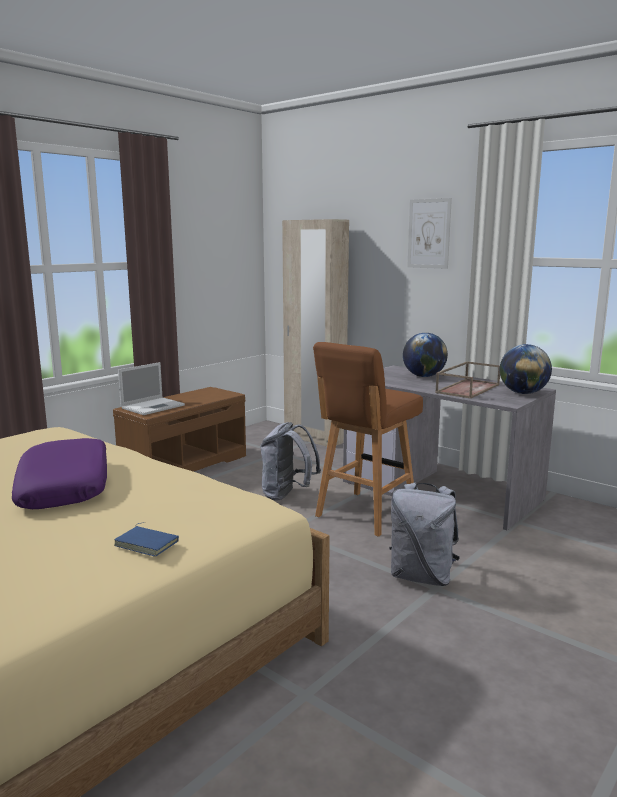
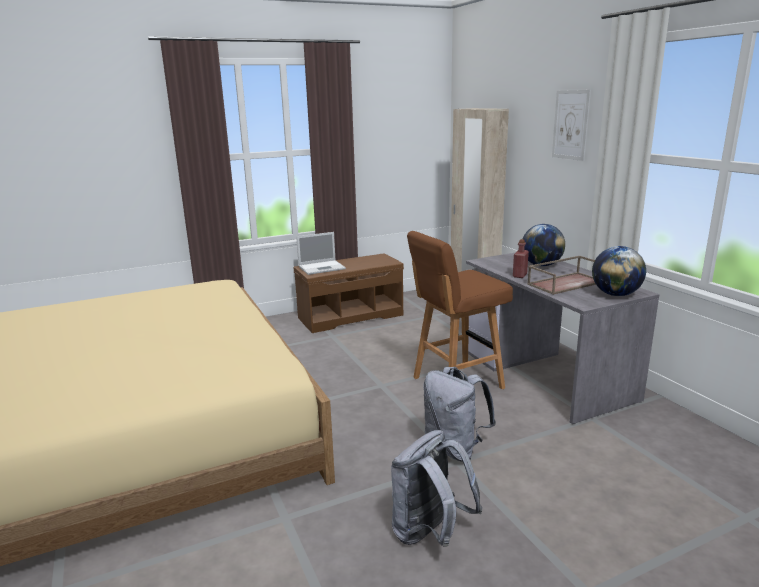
camera: 25 degrees right, 5 degrees up
purple pillow [12,438,107,509] -> none
blue book [114,522,179,557] -> none
grey backpack [260,422,321,501] -> grey backpack moved to [391,430,482,547]
none -> red bottle [513,239,529,278]

